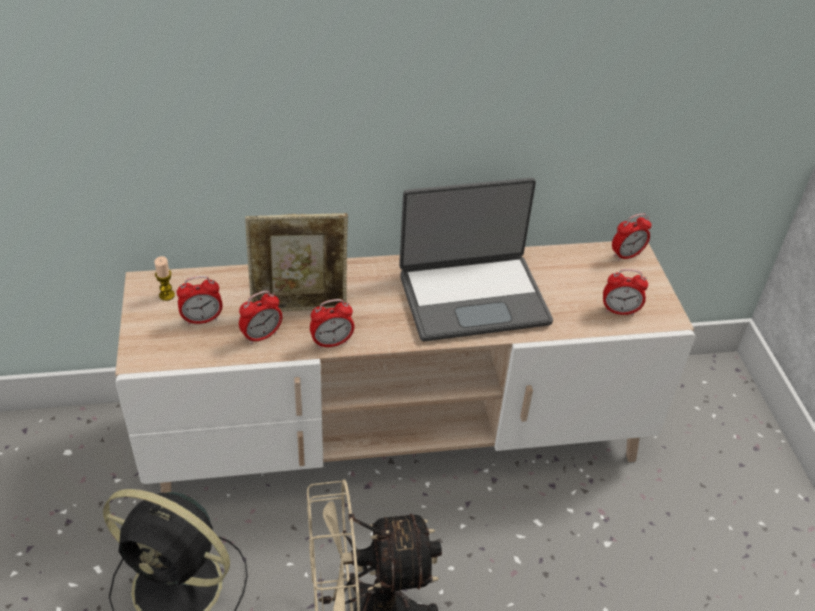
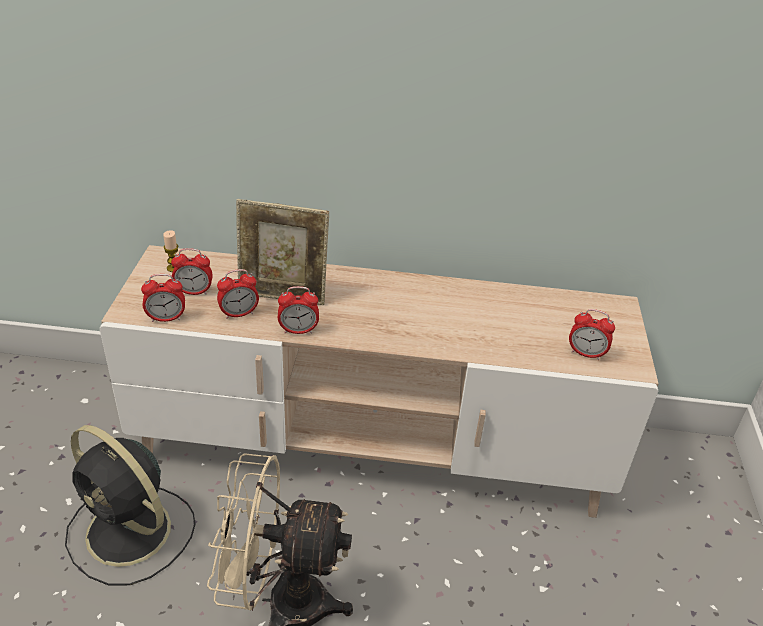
camera: 15 degrees right, 5 degrees down
laptop [399,178,553,342] -> none
alarm clock [612,213,652,261] -> alarm clock moved to [141,274,185,322]

